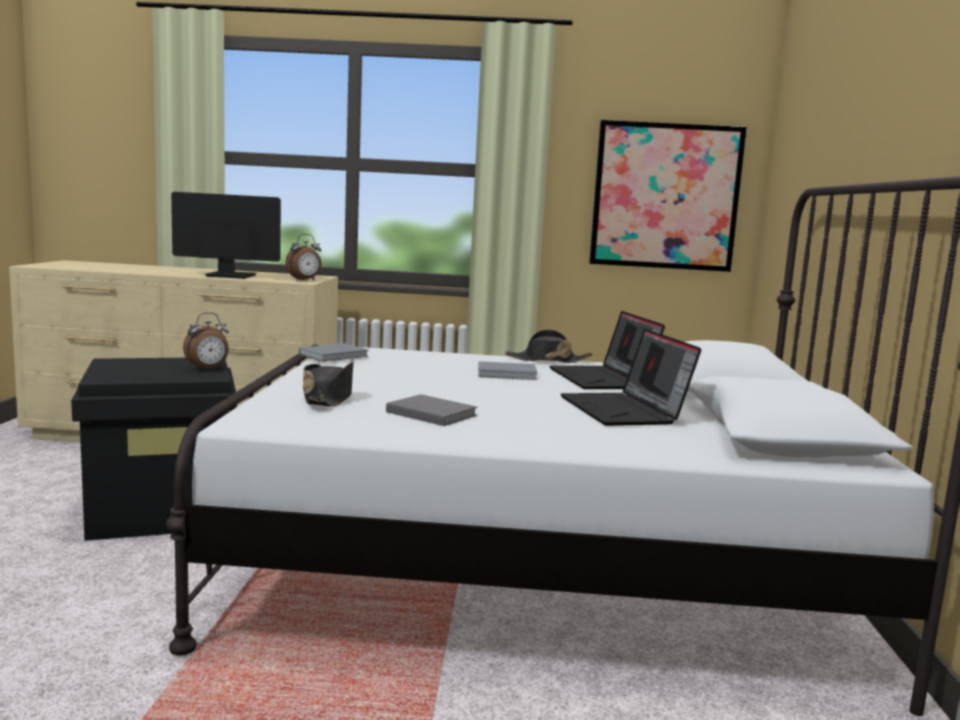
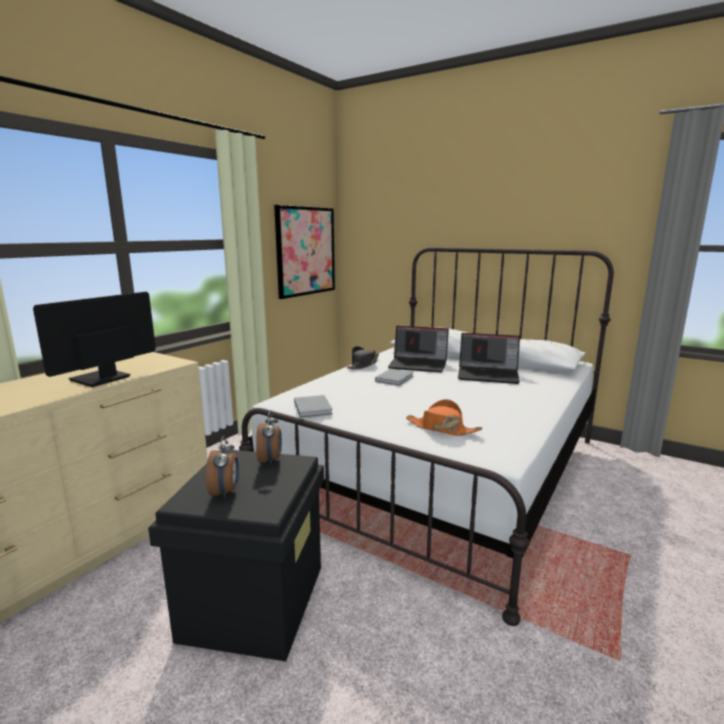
camera: 60 degrees left, 5 degrees up
alarm clock [286,234,322,280] -> alarm clock moved to [206,436,239,499]
black hat [303,361,354,406] -> orange hat [406,399,482,436]
grey book [386,394,477,426] -> none

